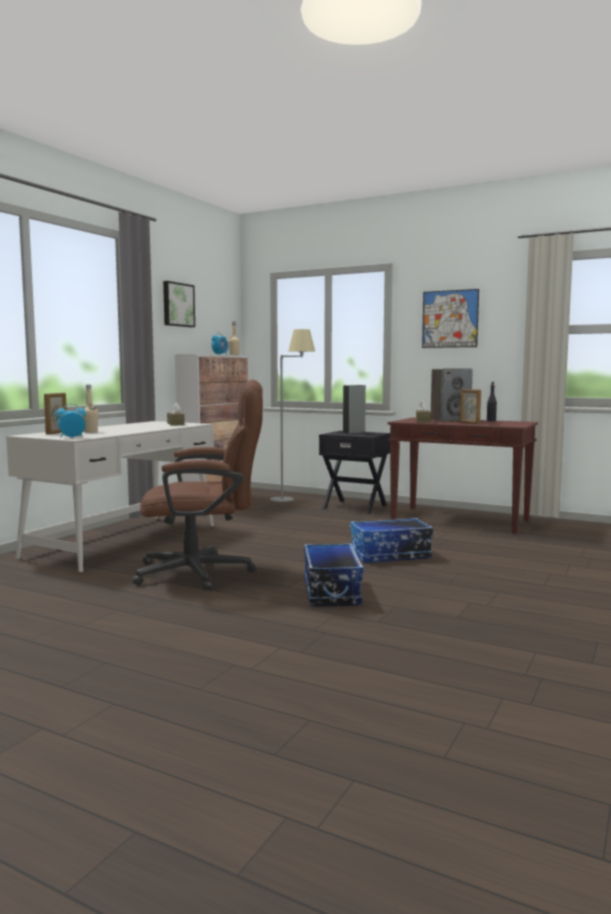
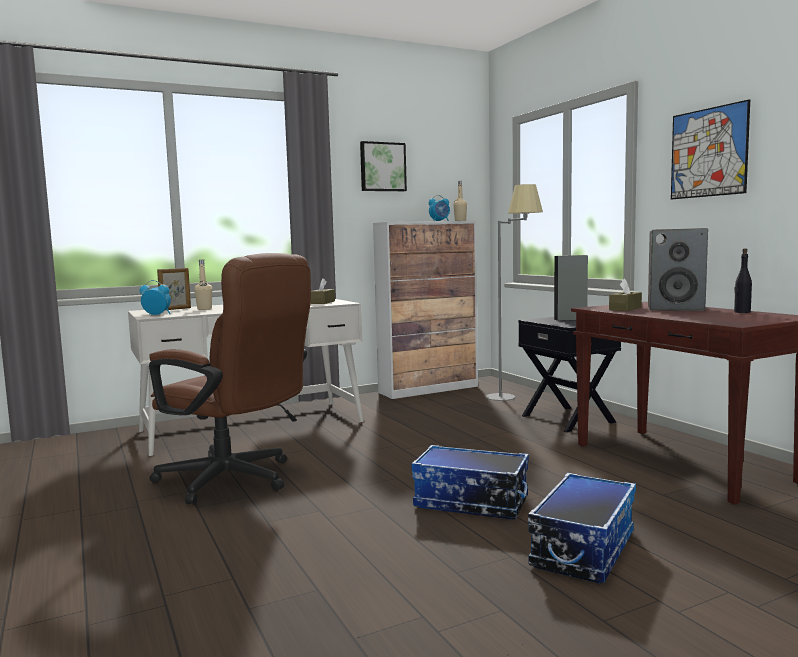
camera: 35 degrees right, 0 degrees up
storage box [304,543,364,607] -> storage box moved to [528,473,636,583]
picture frame [460,389,481,424] -> none

